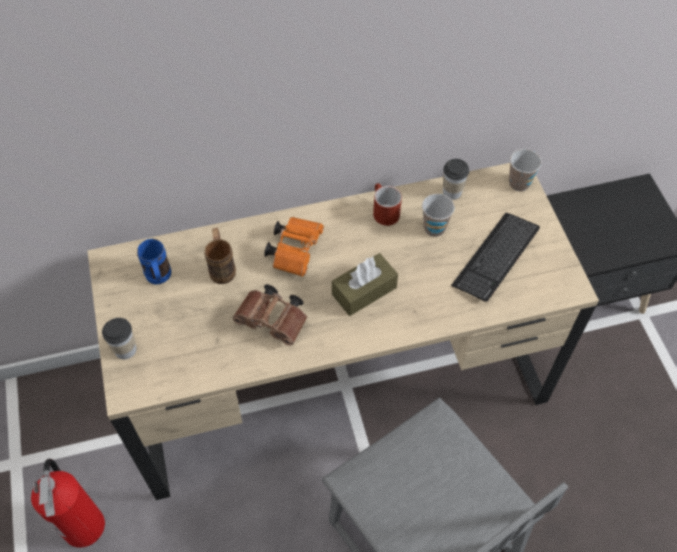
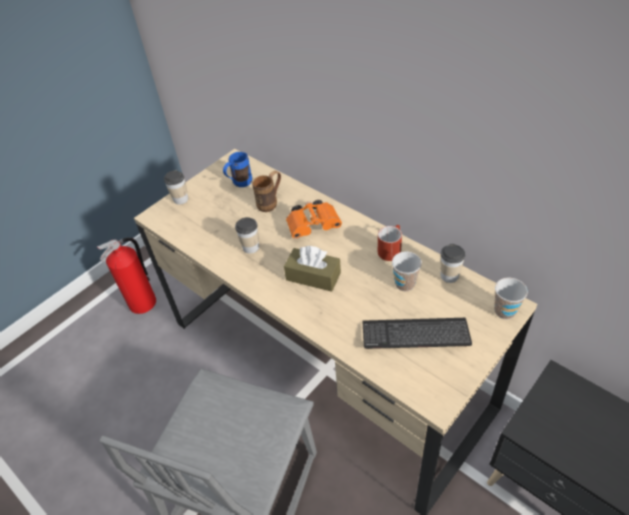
camera: 60 degrees right, 10 degrees down
brown binoculars [233,284,307,346] -> cup [235,217,259,254]

